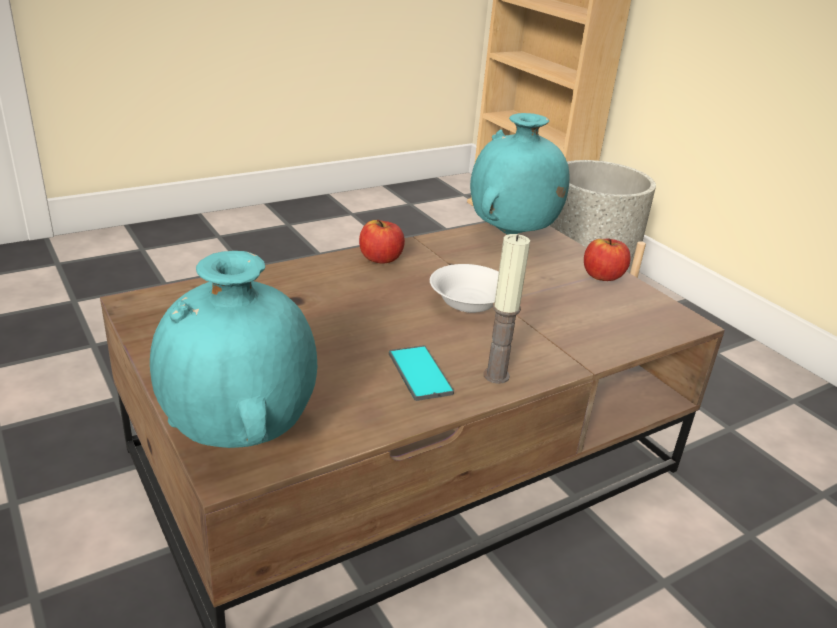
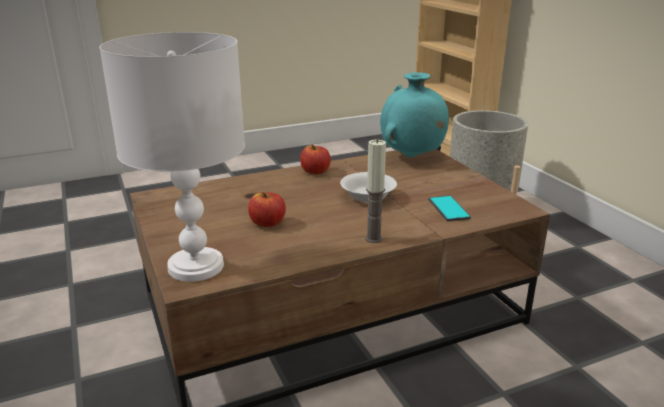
camera: 10 degrees right, 5 degrees down
turquoise vase [150,251,317,448] -> white table lamp [99,32,245,282]
phone [389,345,454,401] -> phone moved to [429,195,471,222]
apple [584,239,631,281] -> apple moved to [248,192,286,227]

